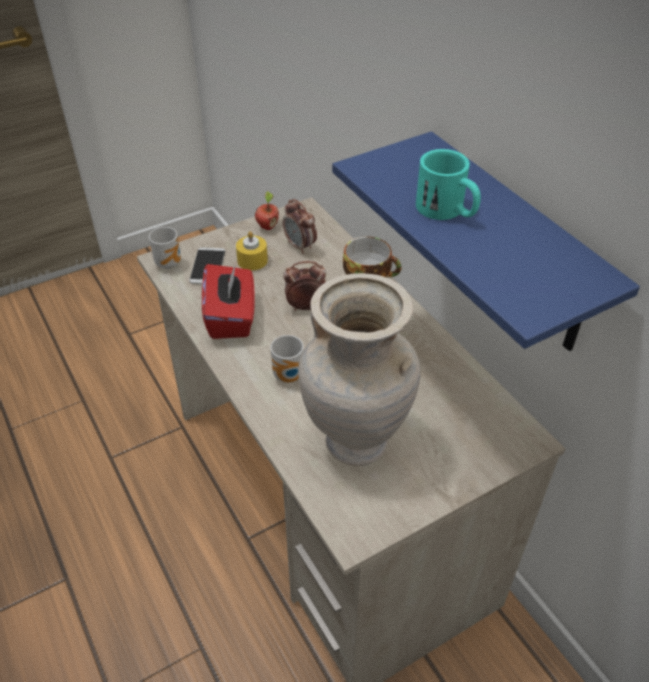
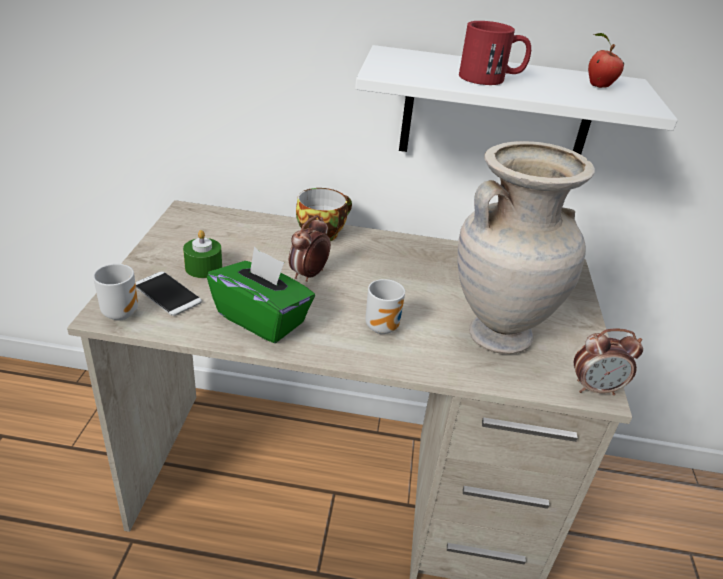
camera: 55 degrees left, 10 degrees down
red tissue box [202,263,255,339] -> green tissue box [207,247,315,343]
yellow candle [236,231,268,270] -> green candle [183,230,222,278]
apple [255,191,279,230] -> apple moved to [588,33,624,88]
alarm clock [283,199,317,254] -> alarm clock moved to [574,328,643,395]
blue shelf [332,131,640,351] -> white shelf [355,45,678,154]
turquoise mug [416,149,481,220] -> red mug [459,21,531,85]

